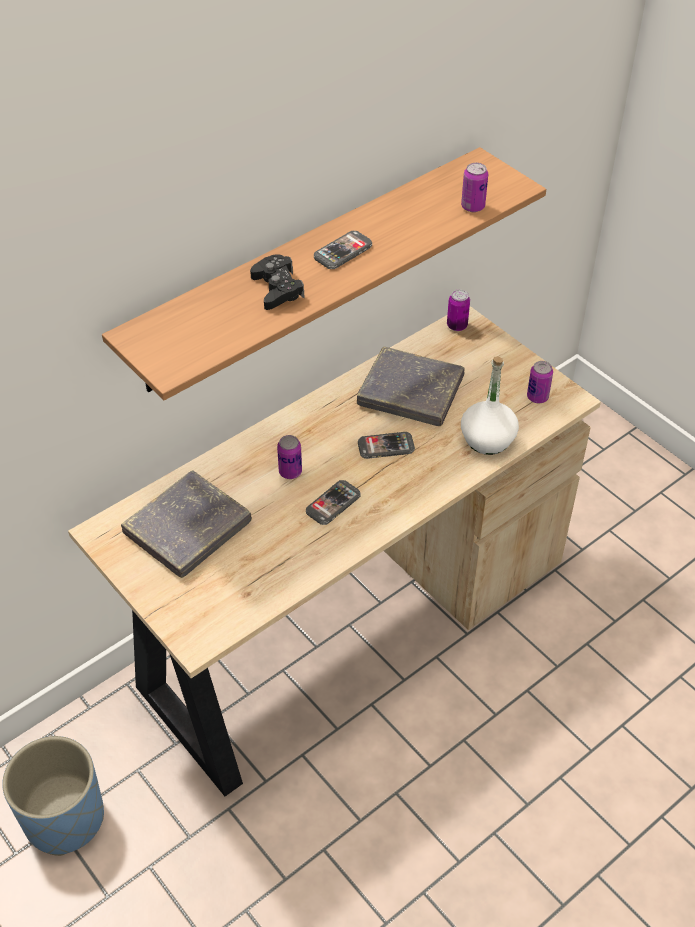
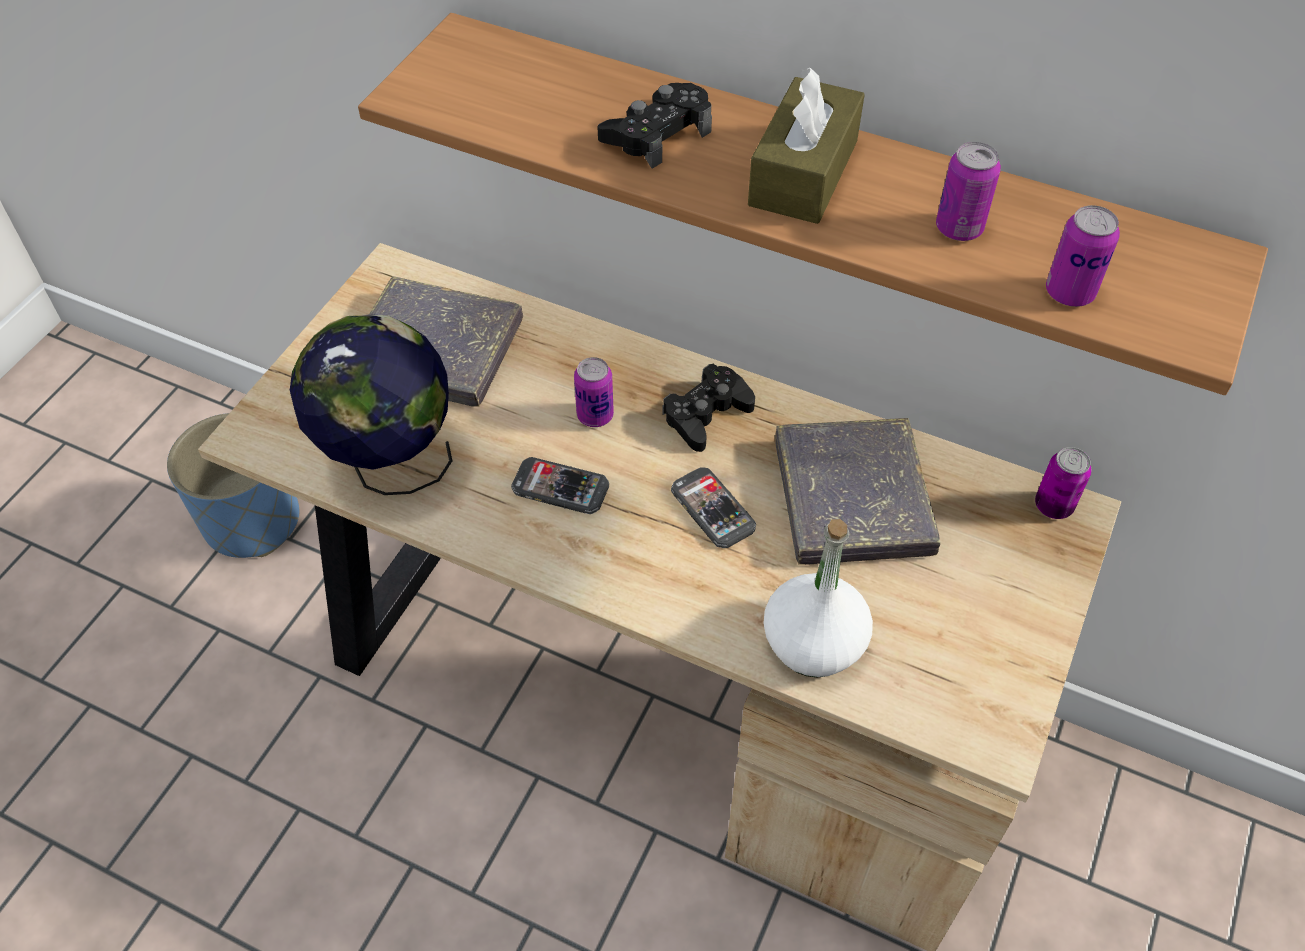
camera: 65 degrees right, 5 degrees up
phone [314,231,372,269] -> brown tissue box [748,67,865,224]
can [527,361,553,403] -> can moved to [936,142,1001,241]
none -> globe [290,314,452,495]
none -> black game controller [663,364,755,452]

